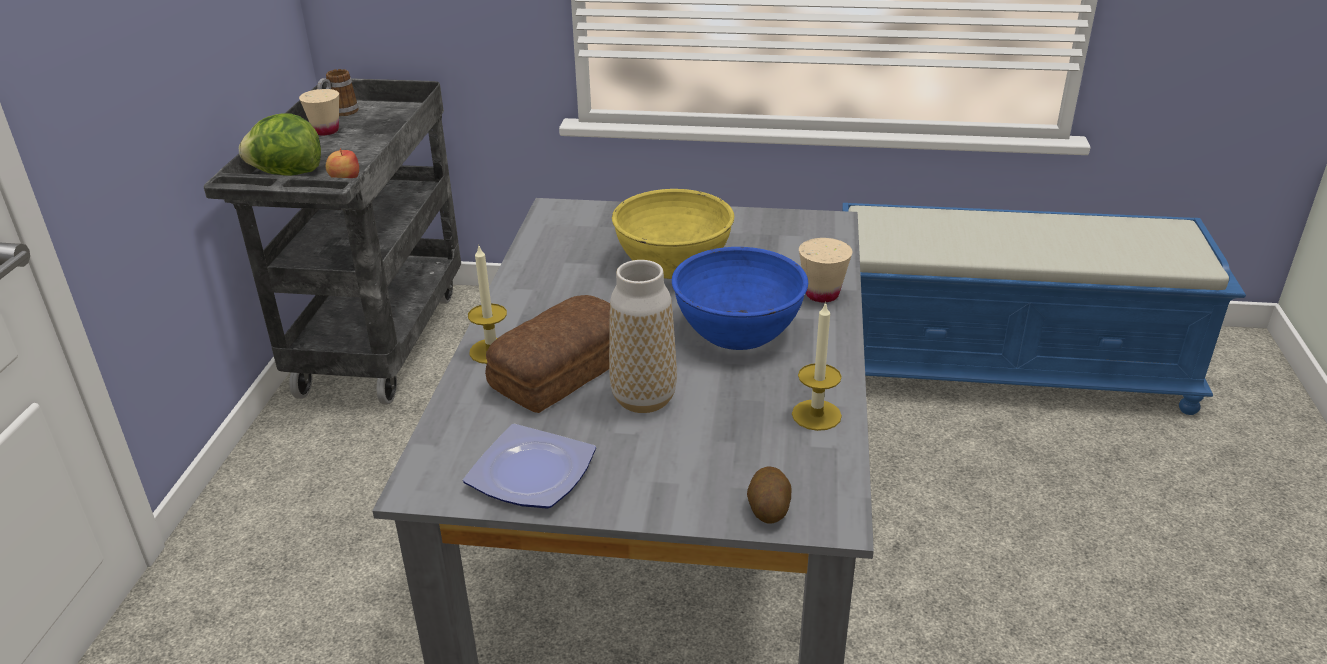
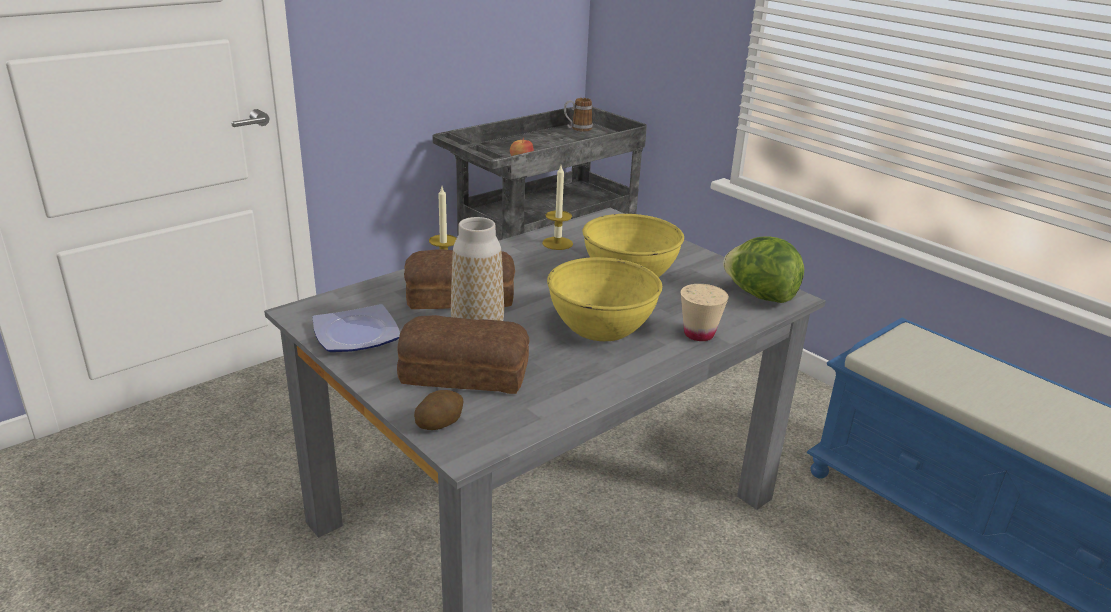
camera: 40 degrees right, 5 degrees down
lettuce [239,113,321,176] -> lettuce moved to [723,236,804,303]
beige cup [299,89,339,135] -> none
blue bowl [672,247,808,350] -> yellow bowl [547,257,662,341]
candle [792,301,842,431] -> candle moved to [542,165,573,250]
none -> bread [397,315,529,394]

